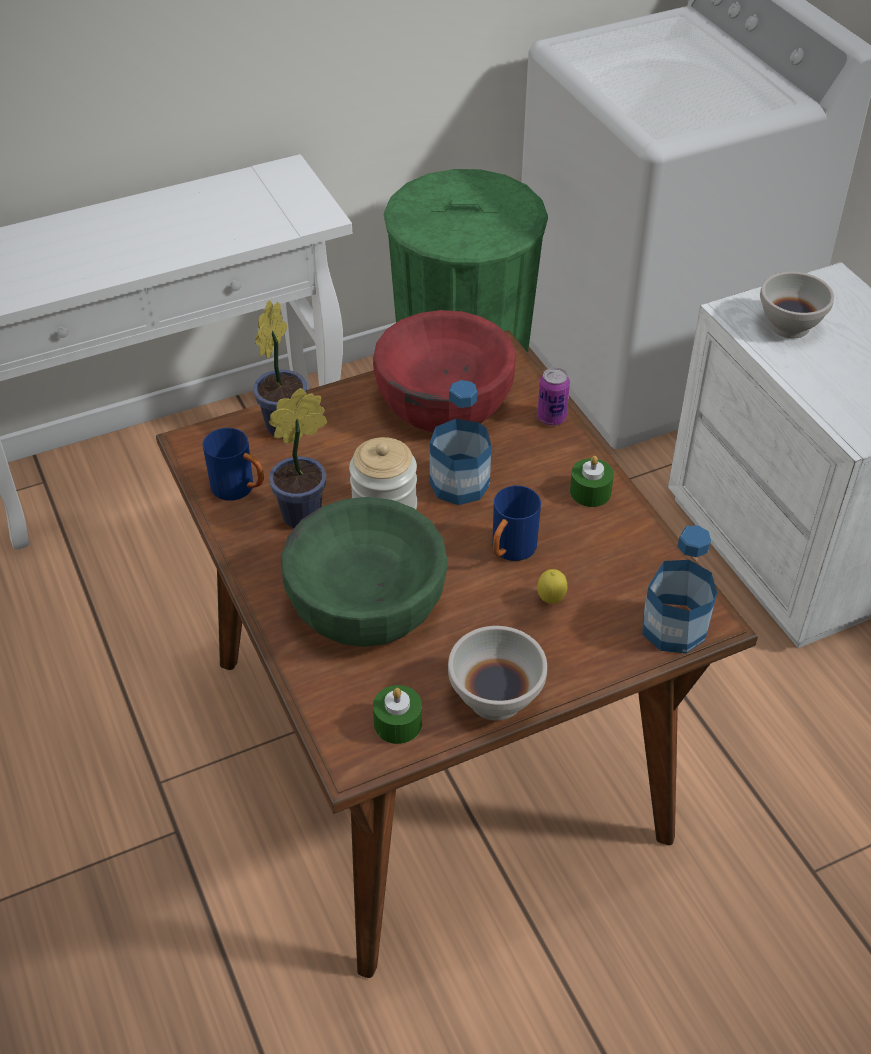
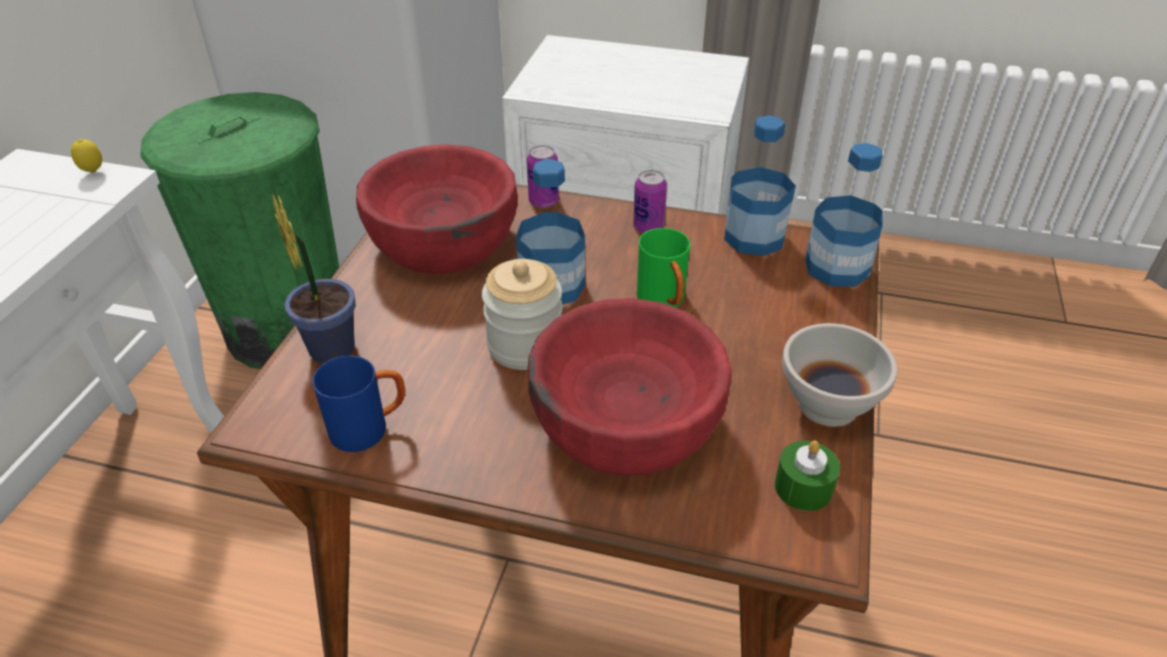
camera: 50 degrees left, 5 degrees down
potted plant [269,388,327,528] -> none
green bowl [281,497,448,647] -> red bowl [528,298,732,476]
blue mug [492,485,541,561] -> green mug [637,228,690,308]
lemon [537,569,567,604] -> lemon moved to [71,139,102,173]
green candle [570,456,614,507] -> can [633,170,667,233]
white bowl [760,271,834,338] -> none
none -> bottle [724,115,796,256]

